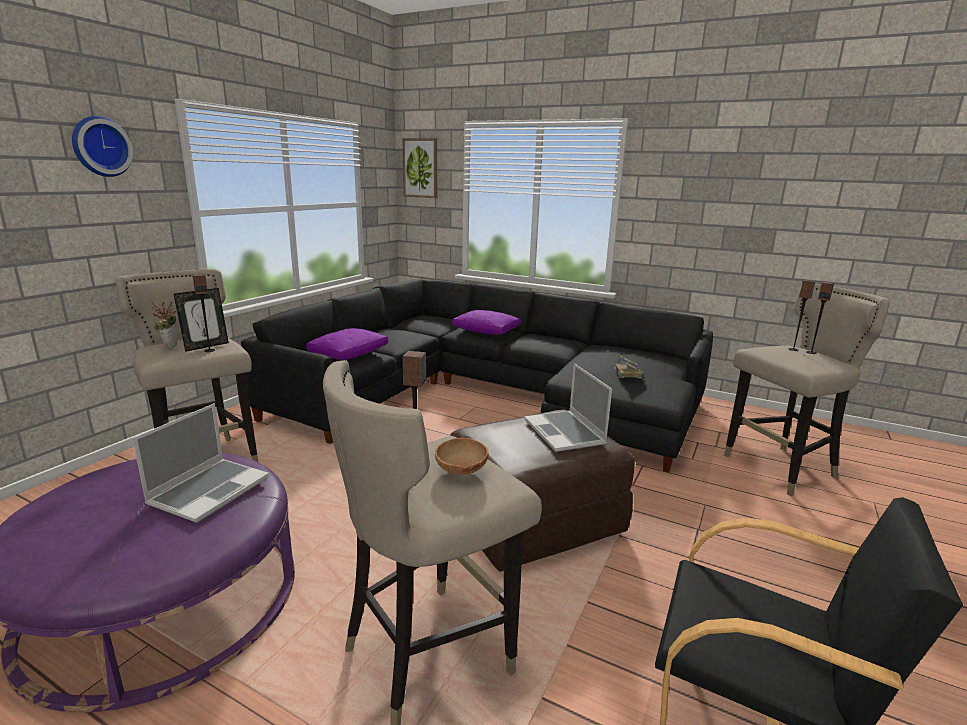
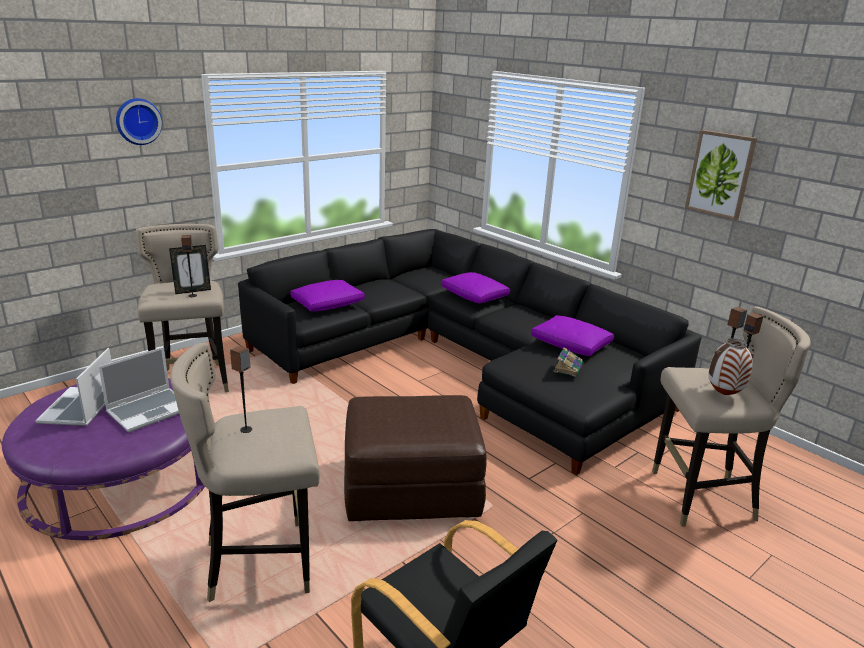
camera: 20 degrees right, 5 degrees up
potted plant [151,300,178,348] -> none
picture [402,138,437,198] -> picture moved to [685,130,757,220]
brown bowl [435,438,488,475] -> none
laptop [524,363,612,452] -> laptop moved to [35,348,112,426]
none -> purple pillow [531,315,614,356]
none -> vase [708,338,754,395]

